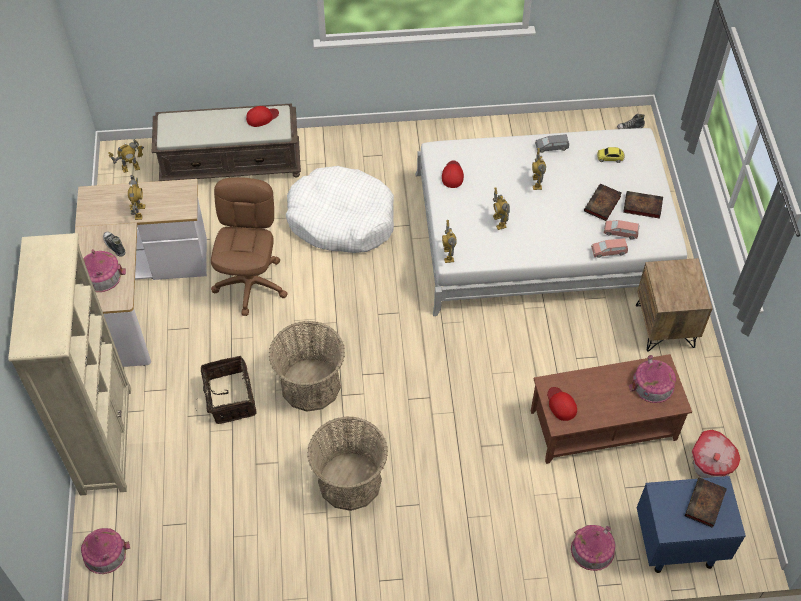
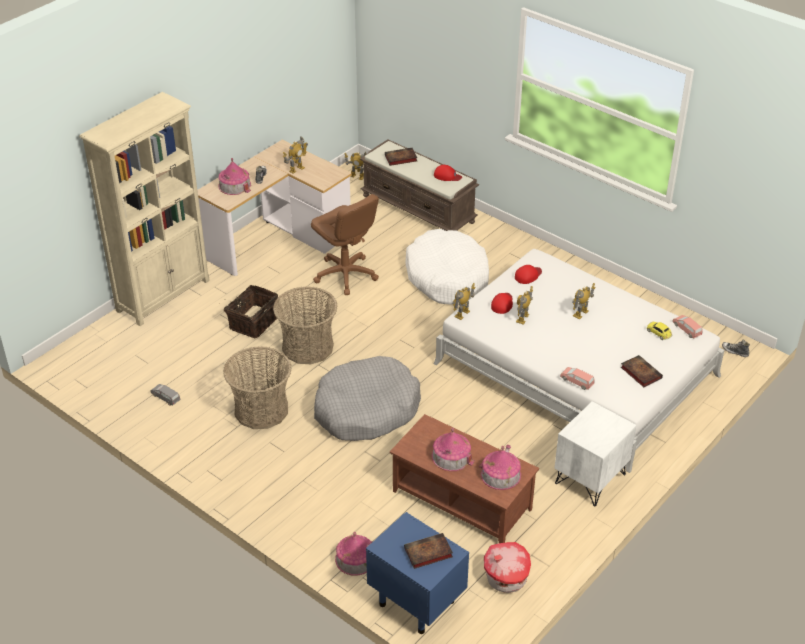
camera: 45 degrees right, 15 degrees down
toy house [81,528,130,574] -> toy house moved to [432,428,474,471]
brown office chair [211,177,288,316] -> brown office chair turned 90 degrees clockwise [311,194,379,295]
grey toy car [535,134,569,153] -> grey toy car moved to [150,384,180,406]
red cap [547,387,577,421] -> red cap moved to [491,293,513,314]
book [584,184,622,221] -> book moved to [385,148,417,166]
pink toy car [604,220,639,240] -> pink toy car moved to [673,315,703,338]
brown nightstand [636,258,713,352] -> white nightstand [554,401,636,507]
none -> grey dog bed [314,356,421,441]

